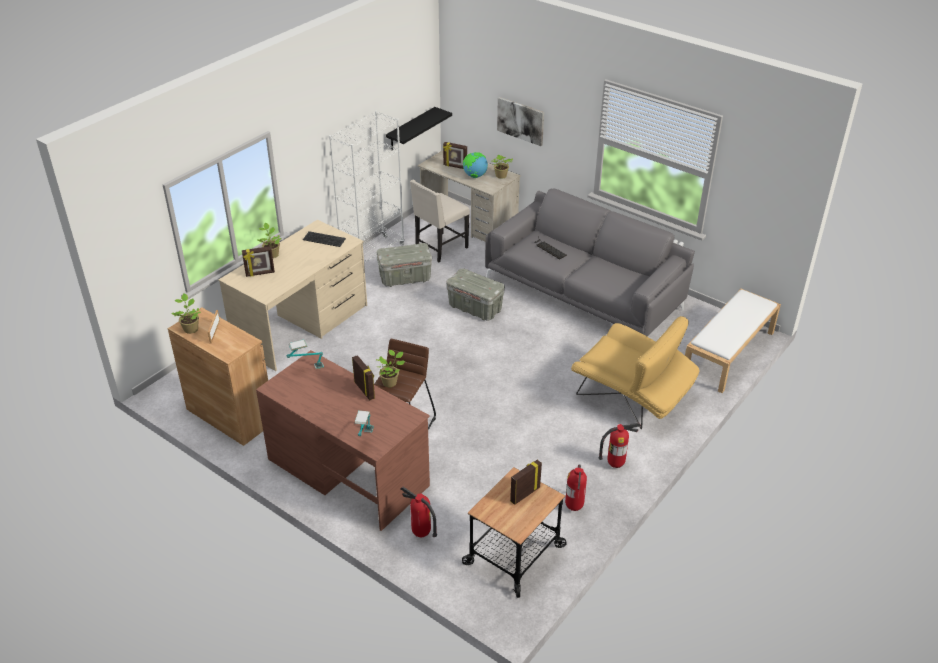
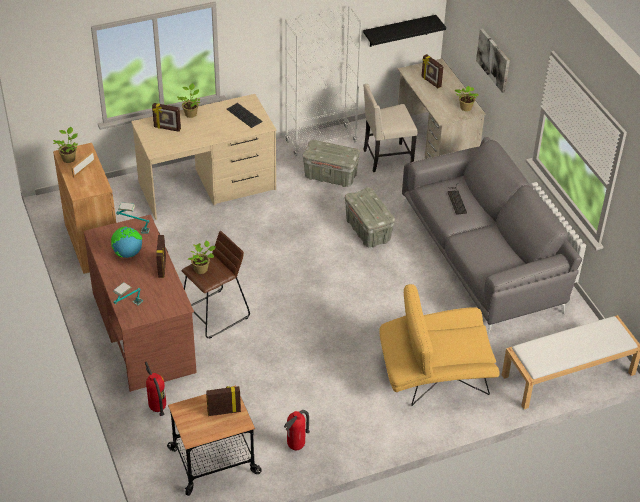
camera: 30 degrees right, 5 degrees up
globe [463,152,488,178] -> globe moved to [111,227,142,258]
yellow armchair [571,316,699,429] -> yellow armchair turned 105 degrees clockwise [379,284,499,406]
fire extinguisher [598,423,641,468] -> none

